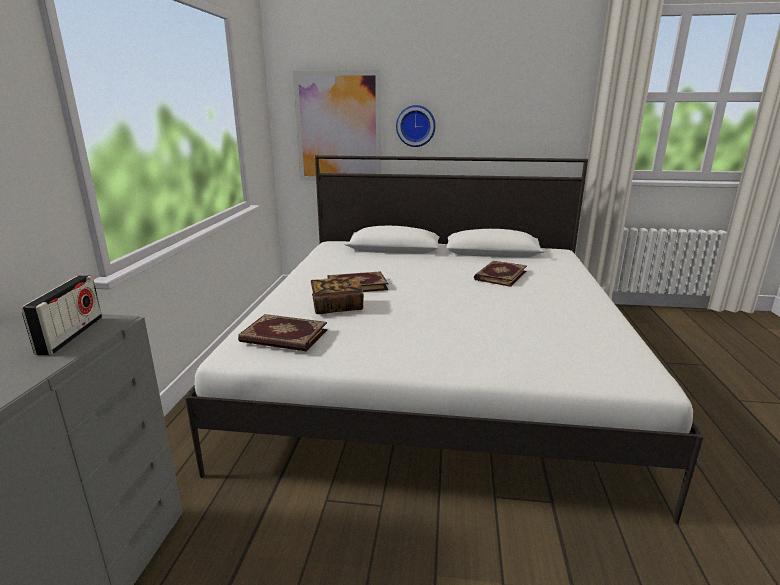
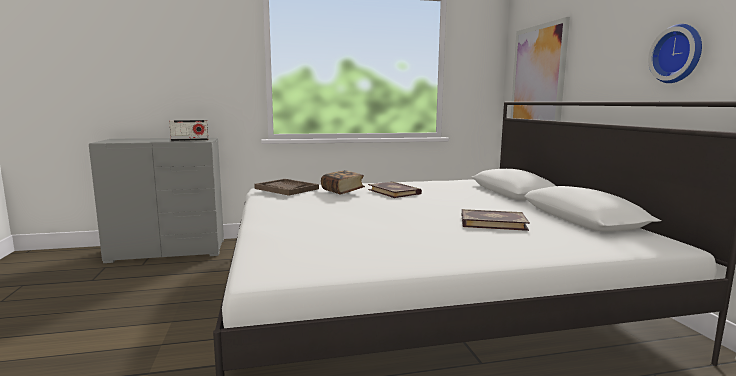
camera: 70 degrees right, 10 degrees down
book [238,314,327,351] -> brown tray [254,179,319,195]
wall clock [396,105,436,147] -> wall clock moved to [648,24,702,83]

